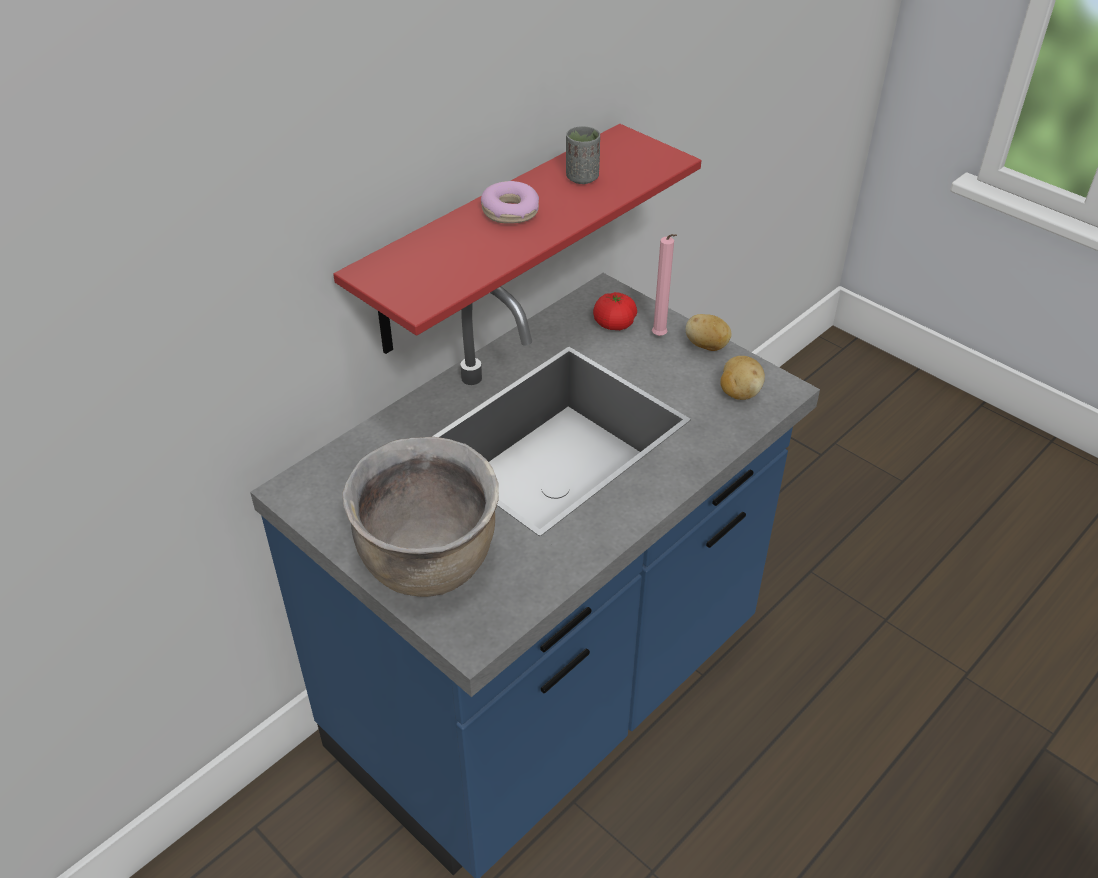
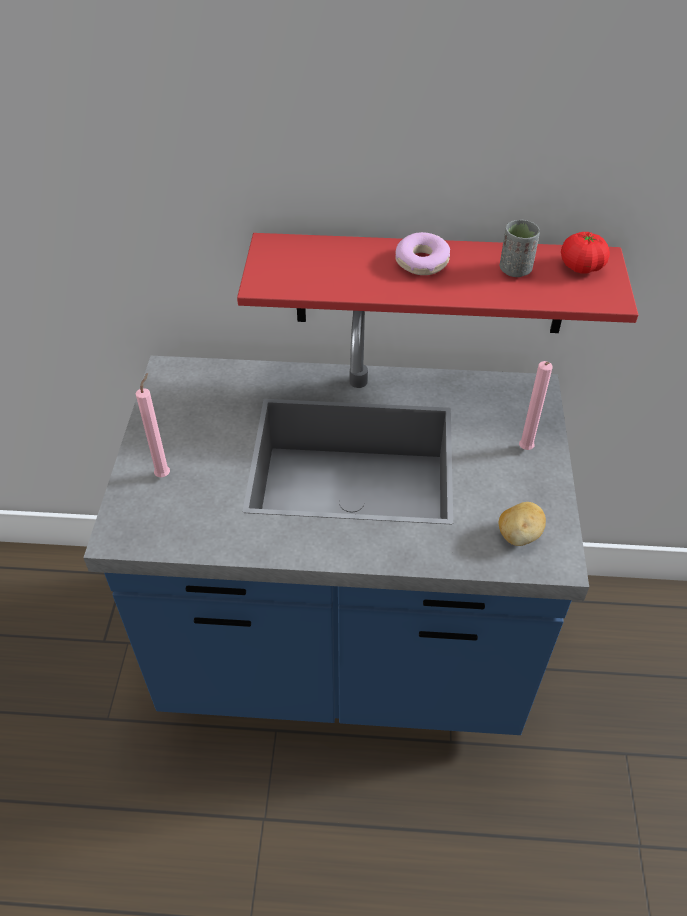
camera: 50 degrees right, 5 degrees up
brown cooking pot [342,437,499,597] -> pink candle [136,373,170,477]
tomato [593,292,637,330] -> tomato moved to [561,232,610,274]
potato [686,314,731,351] -> none

